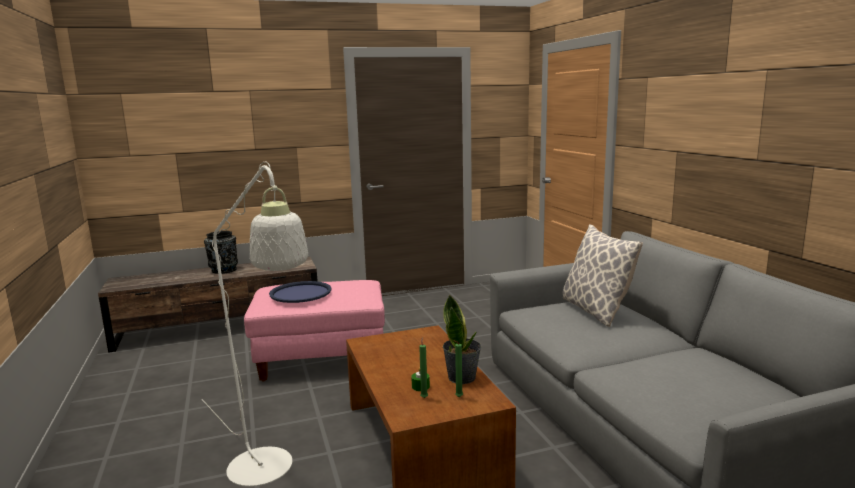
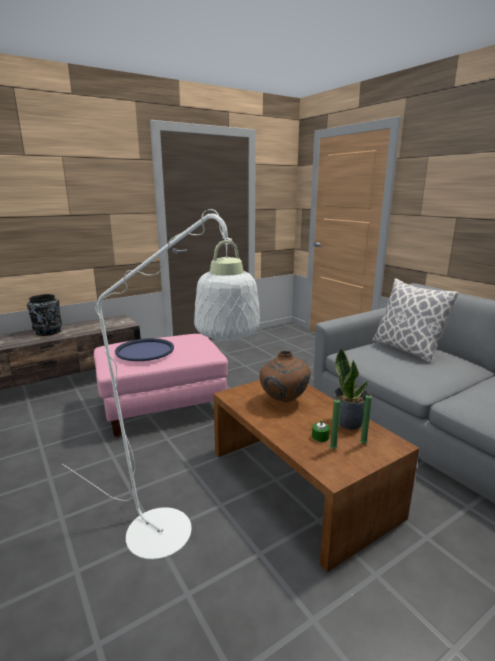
camera: 15 degrees left, 5 degrees up
none -> brown vase [260,351,311,402]

